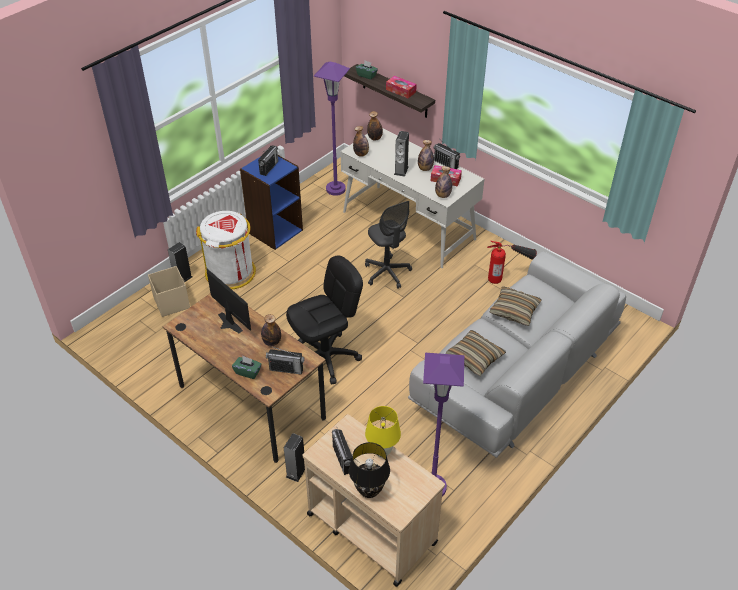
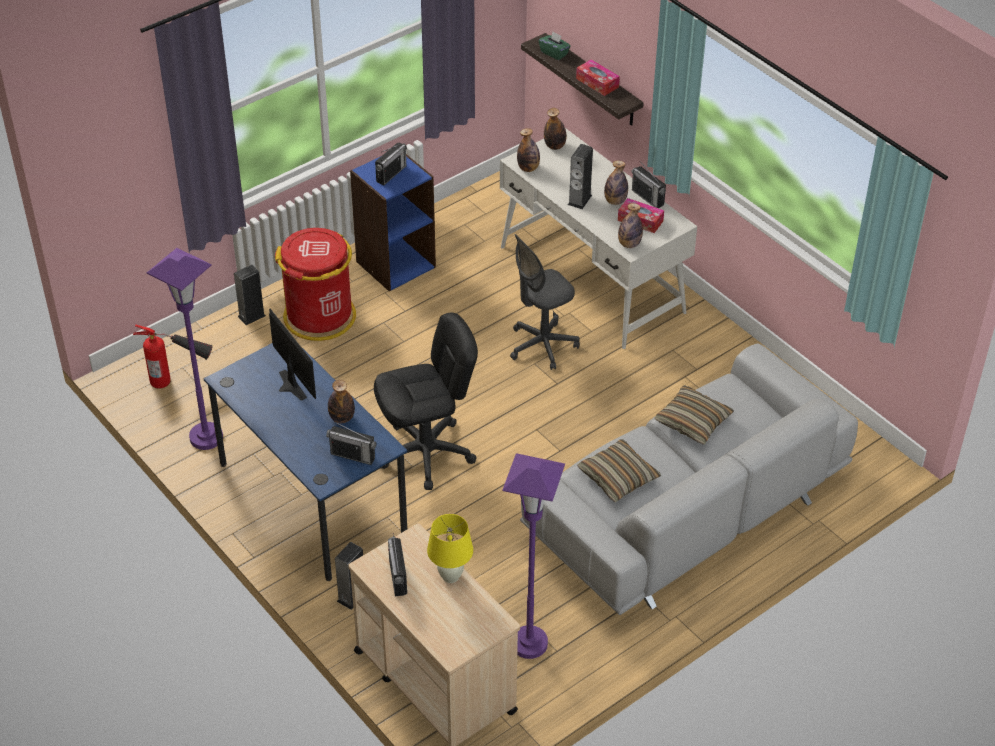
camera: 10 degrees right, 0 degrees up
beige storage box [148,266,190,317] -> none
brown desk [163,293,326,463] -> blue desk [204,343,407,581]
white trash can [196,211,256,289] -> red trash can [275,228,356,341]
green tissue box [232,356,262,379] -> none
purple floor lamp [314,62,350,196] -> purple floor lamp moved to [147,248,223,450]
black table lamp [349,442,390,498] -> none
grey office chair [365,201,412,289] -> grey office chair turned 75 degrees clockwise [510,234,580,370]
fire extinguisher [487,241,537,284] -> fire extinguisher moved to [133,325,212,389]

